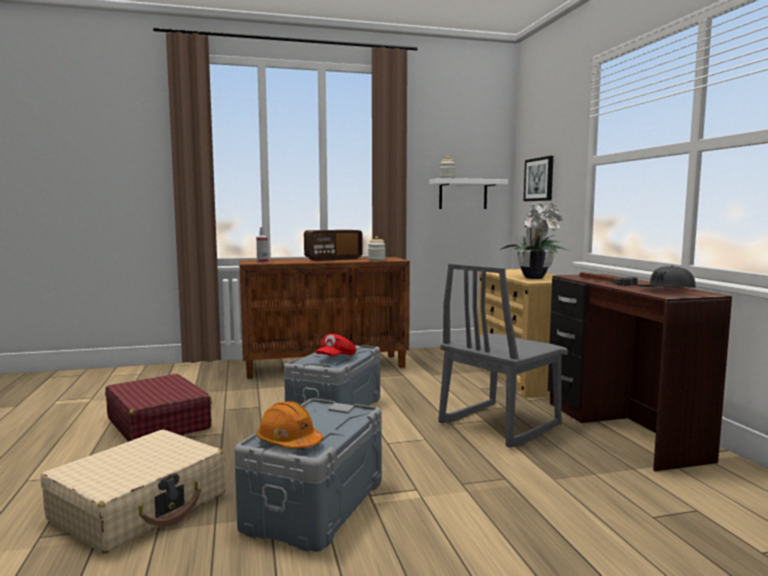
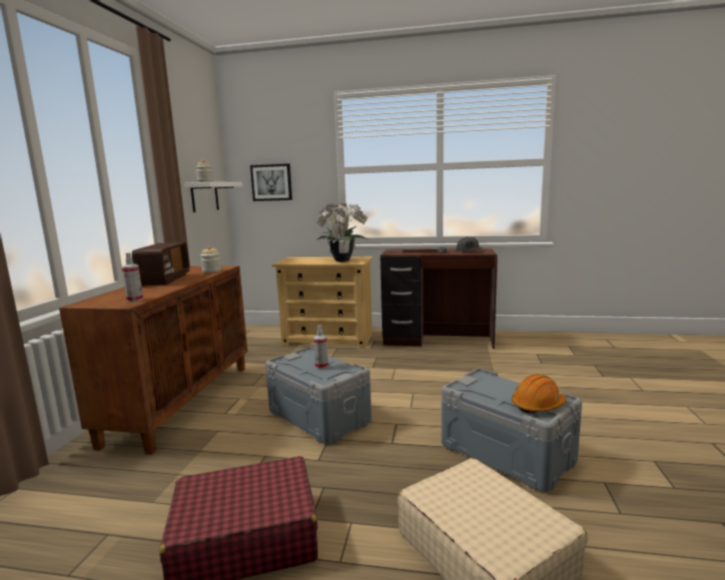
camera: 65 degrees left, 5 degrees up
red cap [316,334,356,356] -> spray bottle [313,325,328,369]
grey chair [438,263,568,448] -> none

